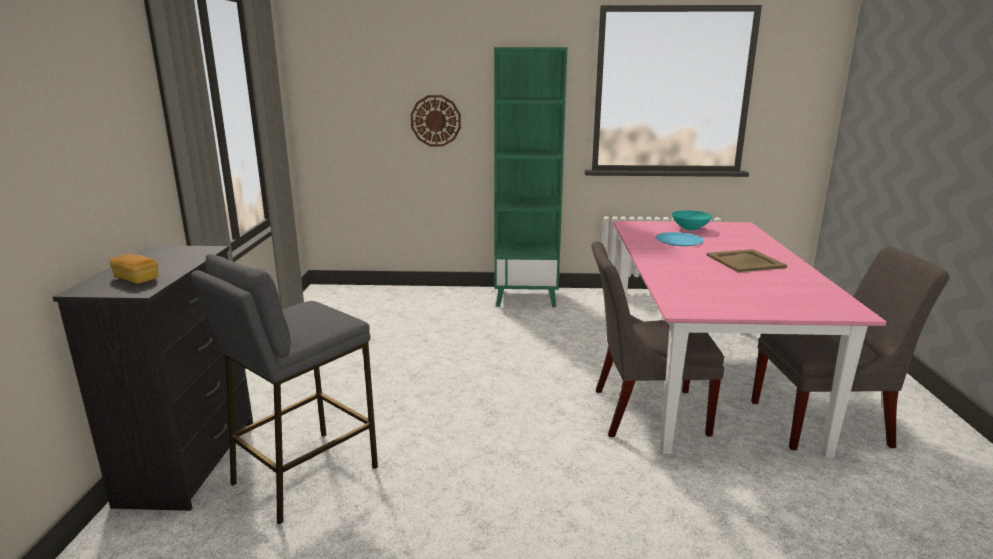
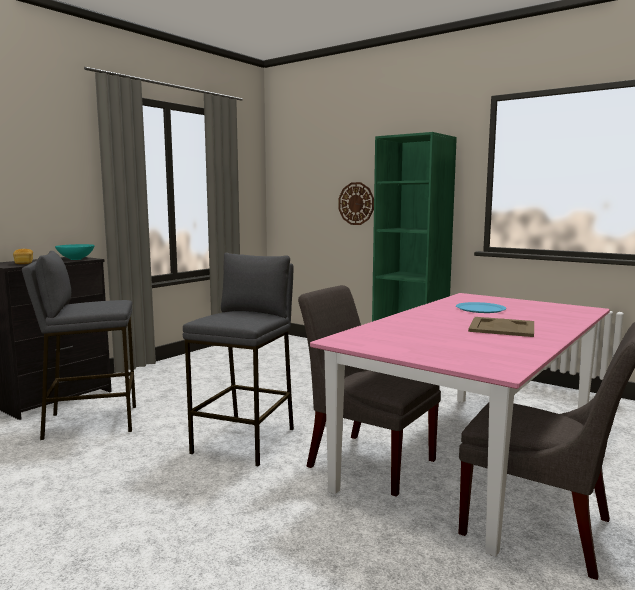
camera: 35 degrees right, 10 degrees down
turquoise bowl [672,210,712,231] -> turquoise bowl moved to [55,244,95,260]
none -> grey stool [183,252,294,466]

